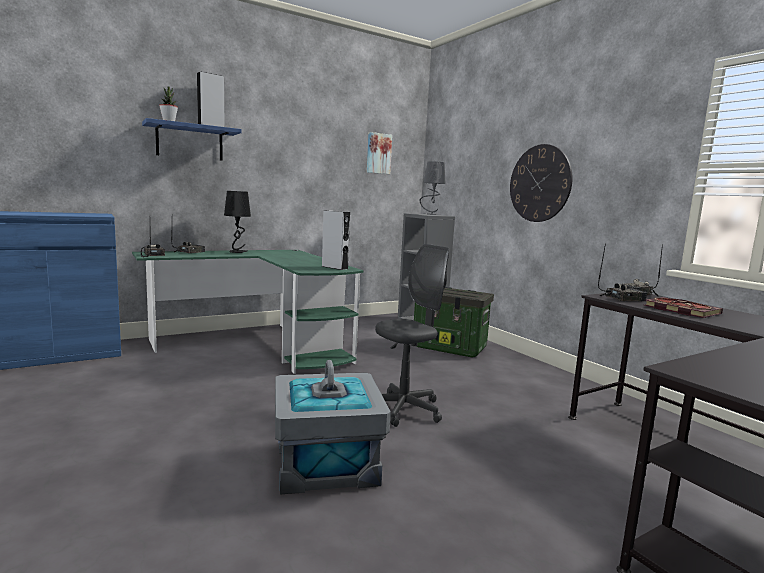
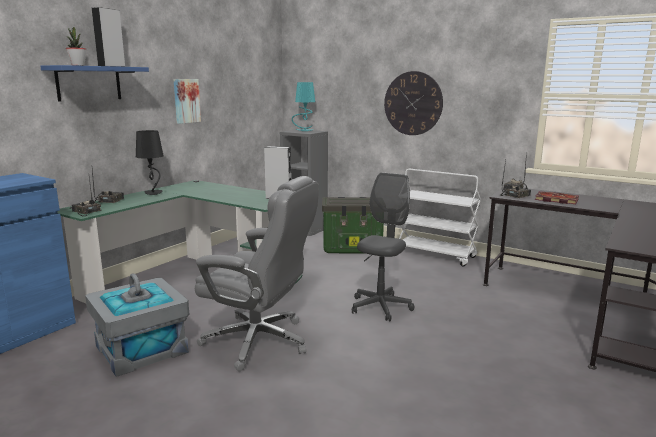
camera: 25 degrees left, 5 degrees up
grey storage box [275,360,391,494] -> grey storage box moved to [85,273,189,377]
picture [367,132,392,174] -> picture moved to [173,79,201,124]
grey table lamp [420,161,446,215] -> turquoise table lamp [292,82,315,131]
none -> grey office chair [195,176,319,371]
none -> white cart [399,169,481,267]

